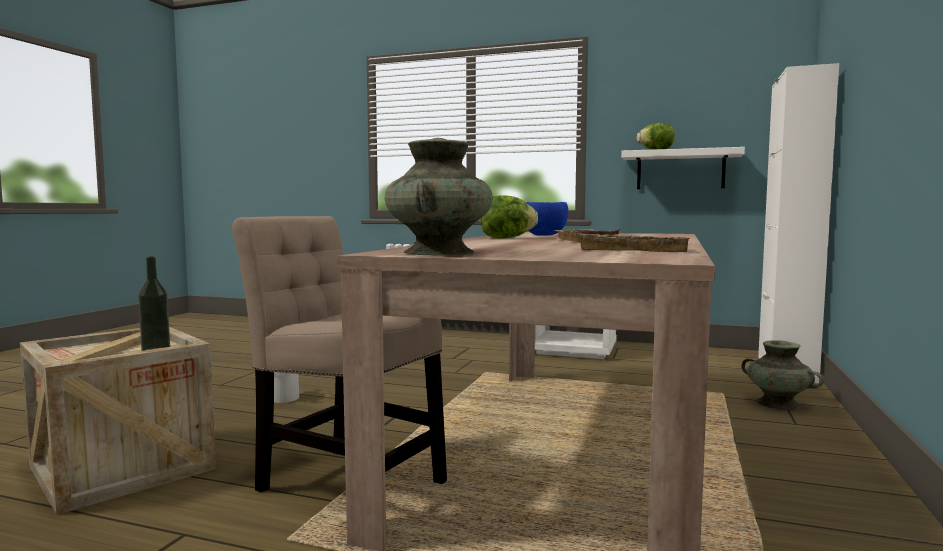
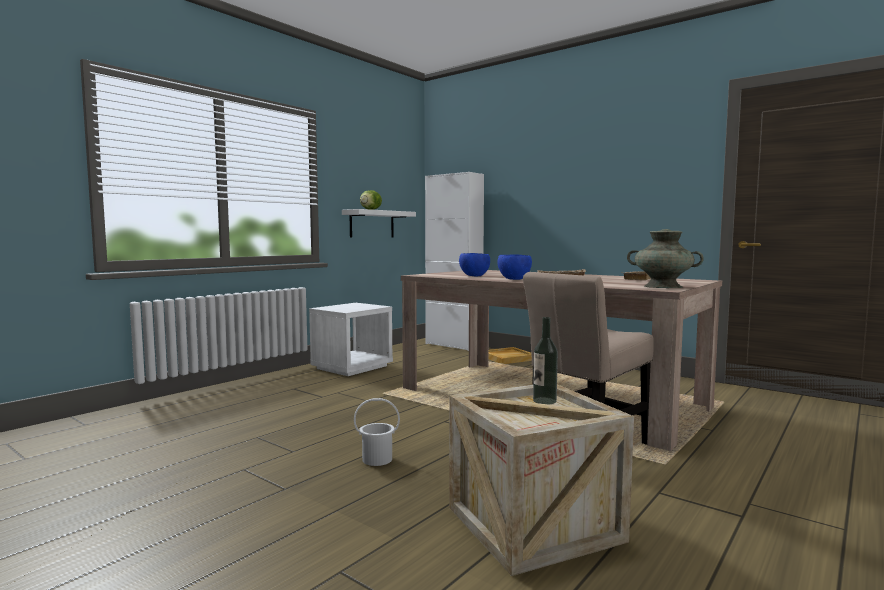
camera: 70 degrees left, 0 degrees up
lettuce [480,195,538,238] -> blue bowl [498,254,532,280]
turquoise vase [741,340,824,410] -> beige tray [489,347,532,364]

